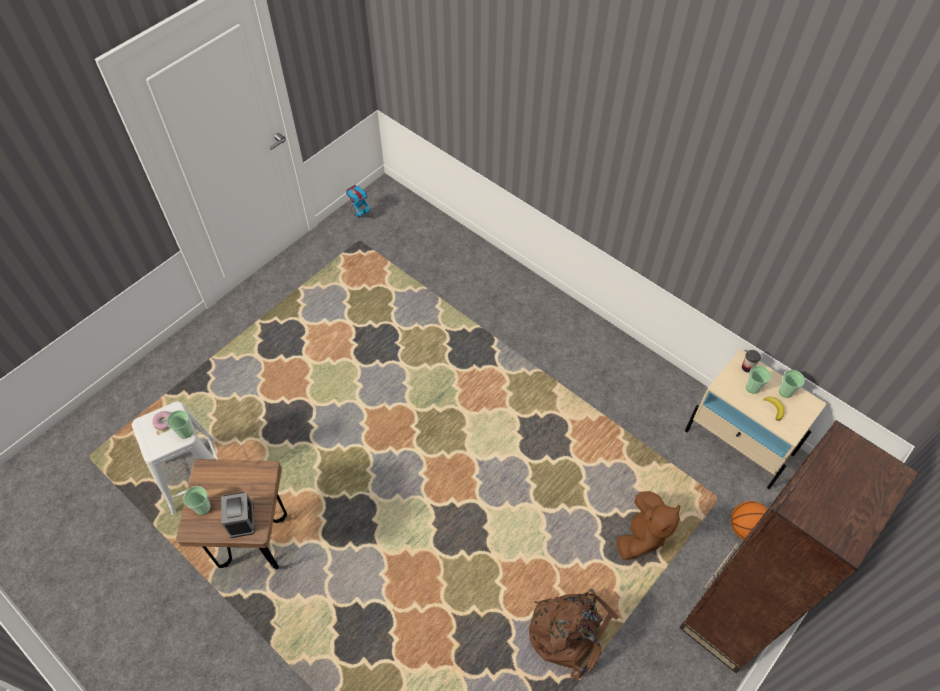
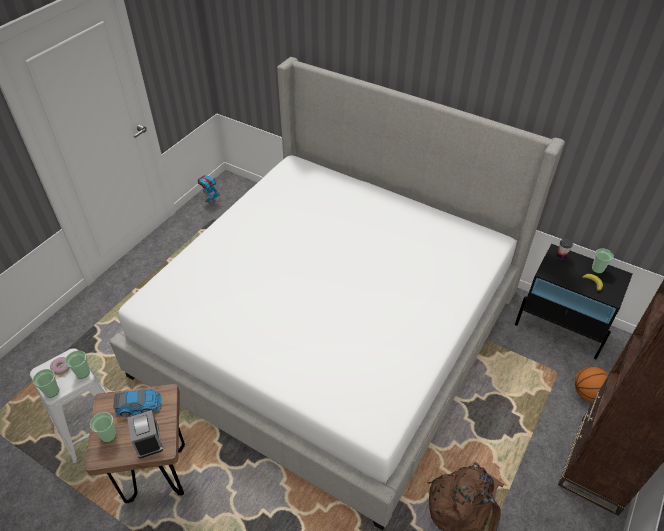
camera: 10 degrees left, 10 degrees down
brown plush toy [616,491,680,560] -> none
beige nightstand [685,349,827,489] -> black nightstand [515,244,632,359]
cup [746,366,771,394] -> cup moved to [33,369,59,398]
none -> bed [109,57,565,530]
none -> toy car [113,389,161,417]

